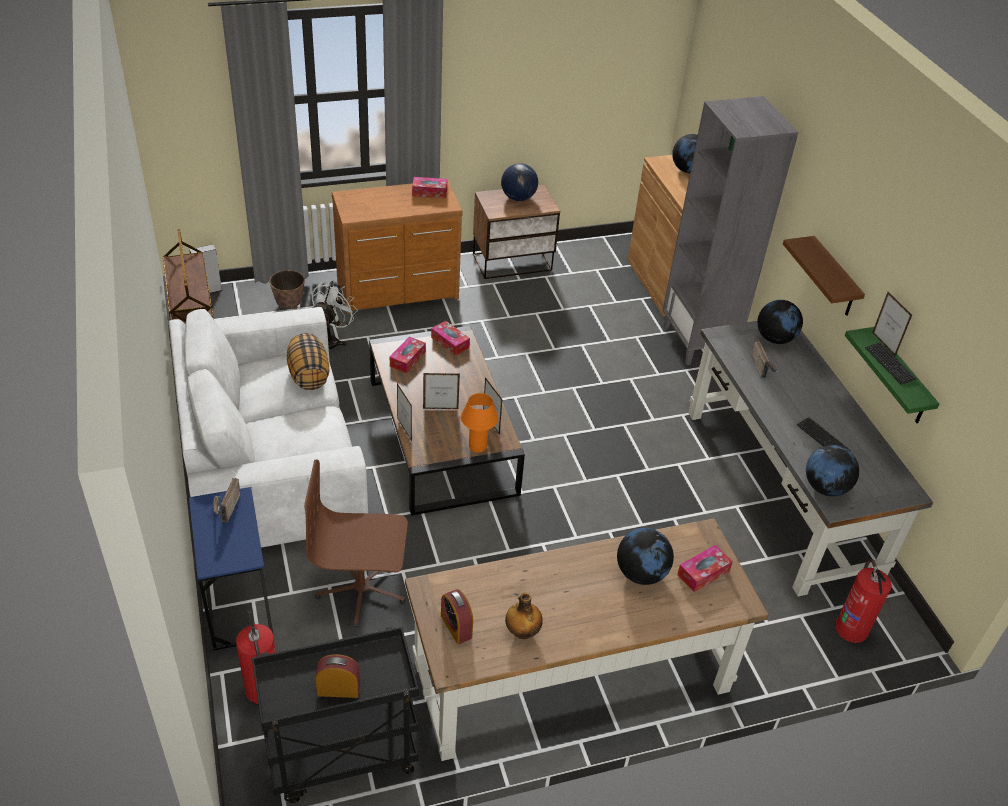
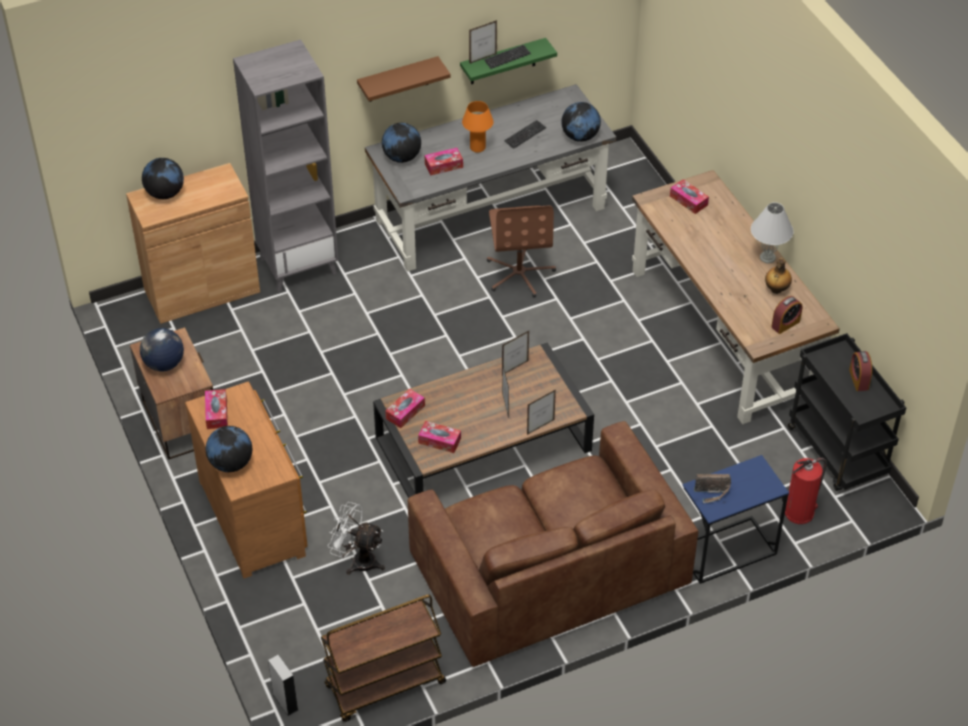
camera: 95 degrees left, 5 degrees up
white sofa [169,307,368,548] -> brown sofa [408,421,698,667]
planter [269,270,305,309] -> none
pillow [287,334,329,390] -> none
brown office chair [304,460,408,627] -> brown office chair moved to [487,205,556,297]
orange table lamp [461,393,498,452] -> orange table lamp moved to [462,101,494,153]
globe [617,528,674,585] -> globe moved to [206,426,252,472]
radio [752,341,779,379] -> tissue box [425,148,463,176]
fire extinguisher [835,559,892,643] -> none
none -> white table lamp [751,202,793,263]

